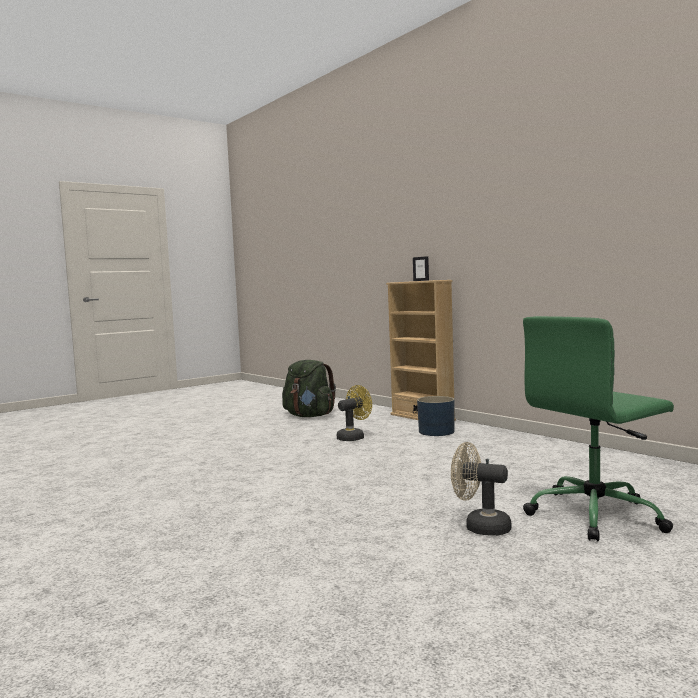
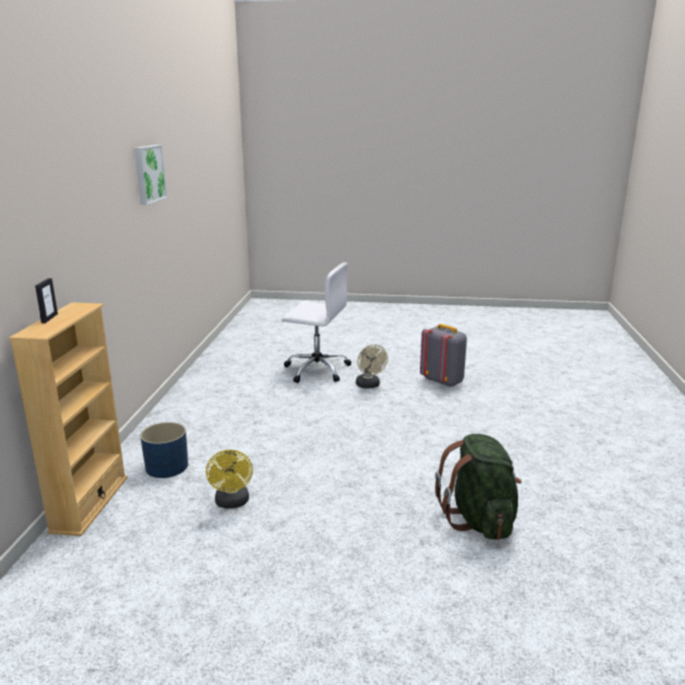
camera: 135 degrees left, 15 degrees up
green backpack [282,360,336,417] -> green backpack moved to [435,434,521,540]
yellow fan [337,385,372,441] -> yellow fan turned 105 degrees counterclockwise [206,450,253,509]
green office chair [523,316,674,542] -> white office chair [282,262,351,383]
none -> picture [134,145,167,205]
none -> grey backpack [420,324,467,387]

